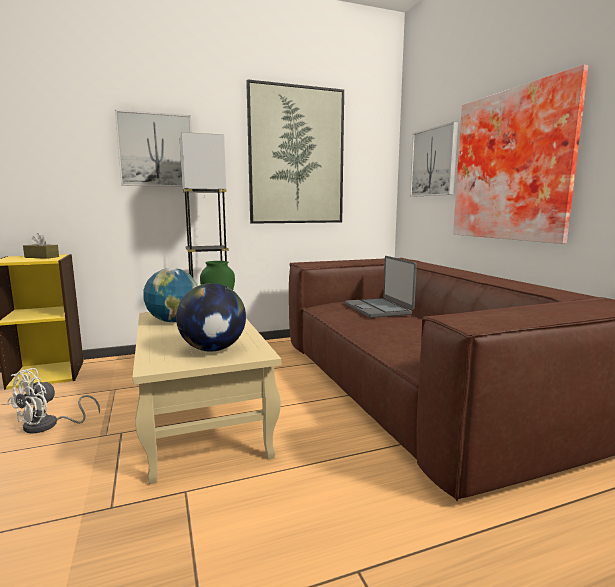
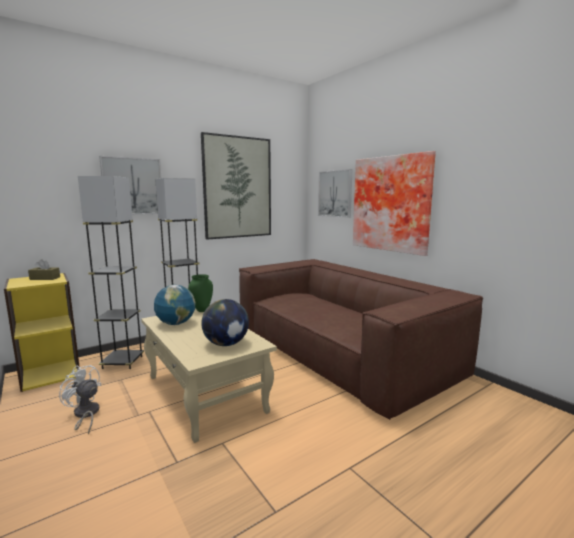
camera: 15 degrees left, 0 degrees up
white fan [7,368,100,434] -> white fan turned 105 degrees clockwise [59,365,101,435]
laptop [345,256,417,318] -> none
none -> grey floor lamp [78,176,144,369]

